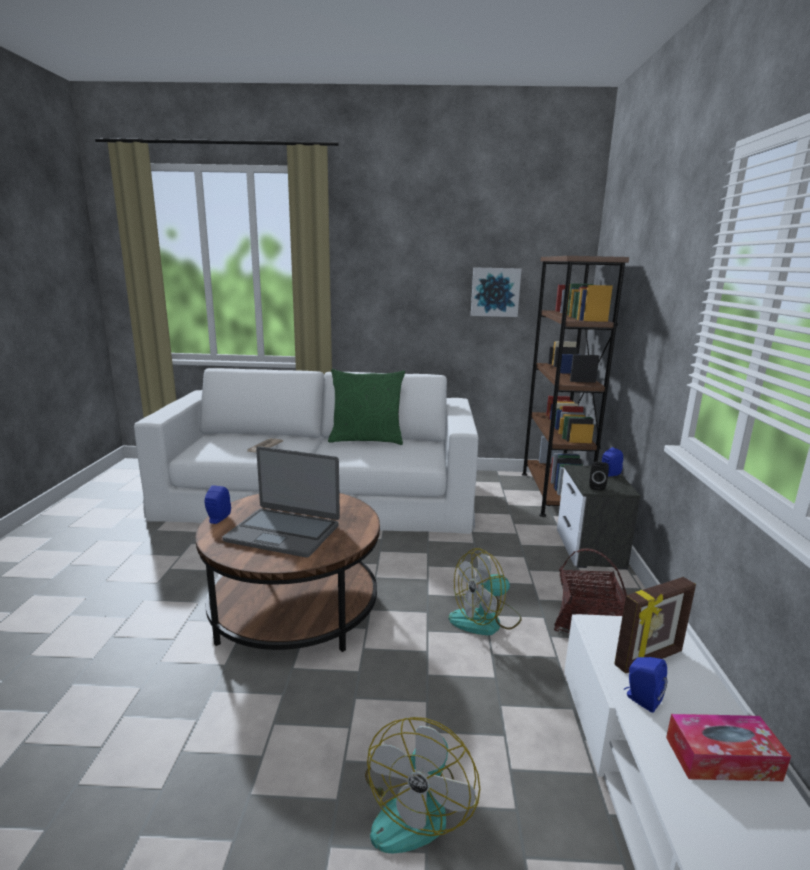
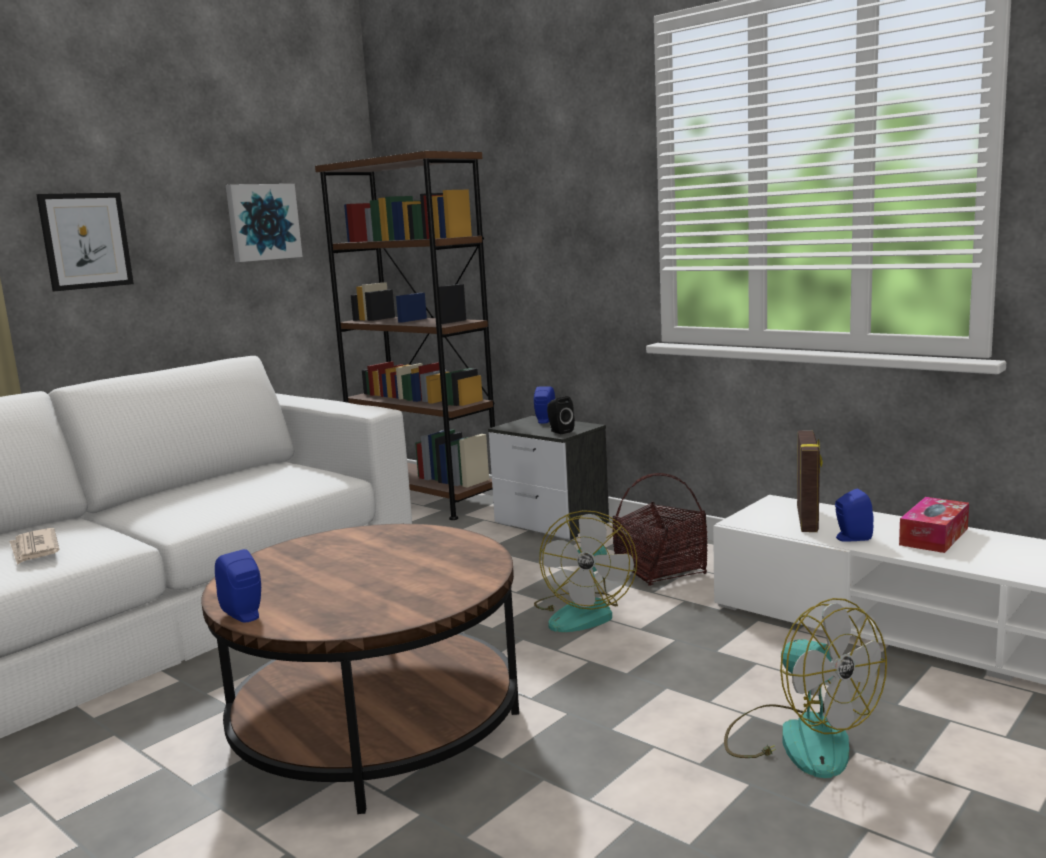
camera: 50 degrees left, 5 degrees down
laptop [223,446,340,558] -> none
green pillow [328,369,405,445] -> none
none -> picture [36,193,134,291]

